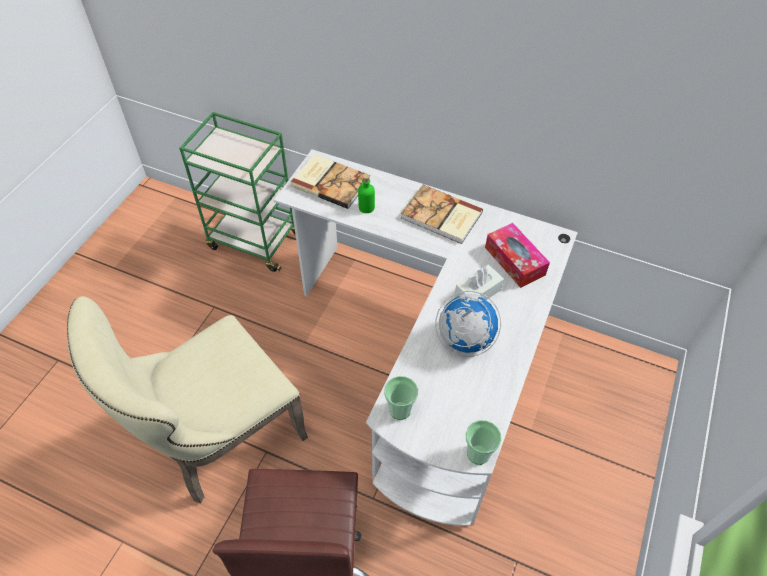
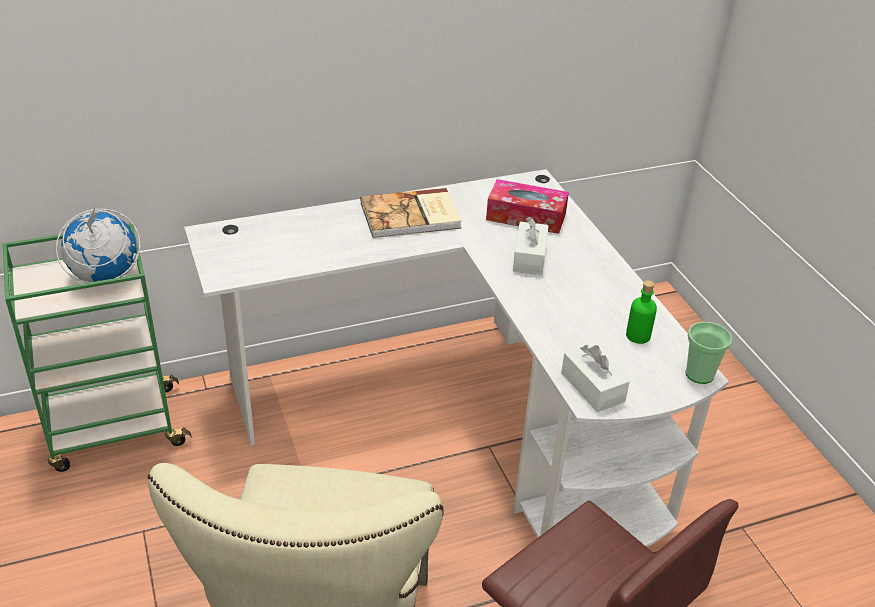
camera: 45 degrees left, 15 degrees down
book [290,154,370,209] -> none
green bottle [358,174,375,213] -> green bottle moved to [626,280,657,344]
cup [384,376,418,420] -> white tissue box [561,343,630,412]
globe [435,291,501,357] -> globe moved to [56,208,141,283]

